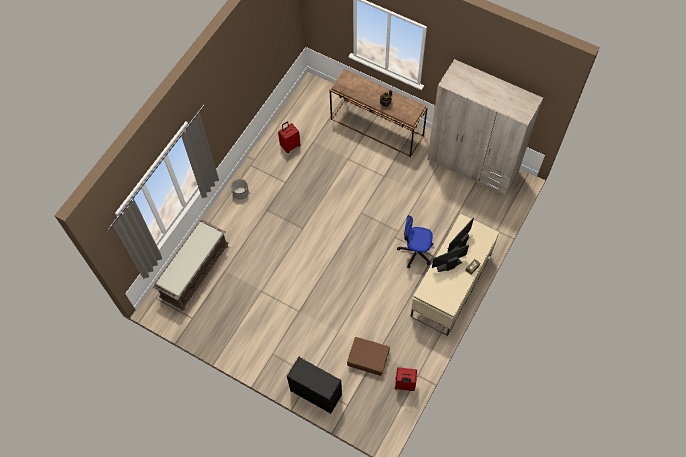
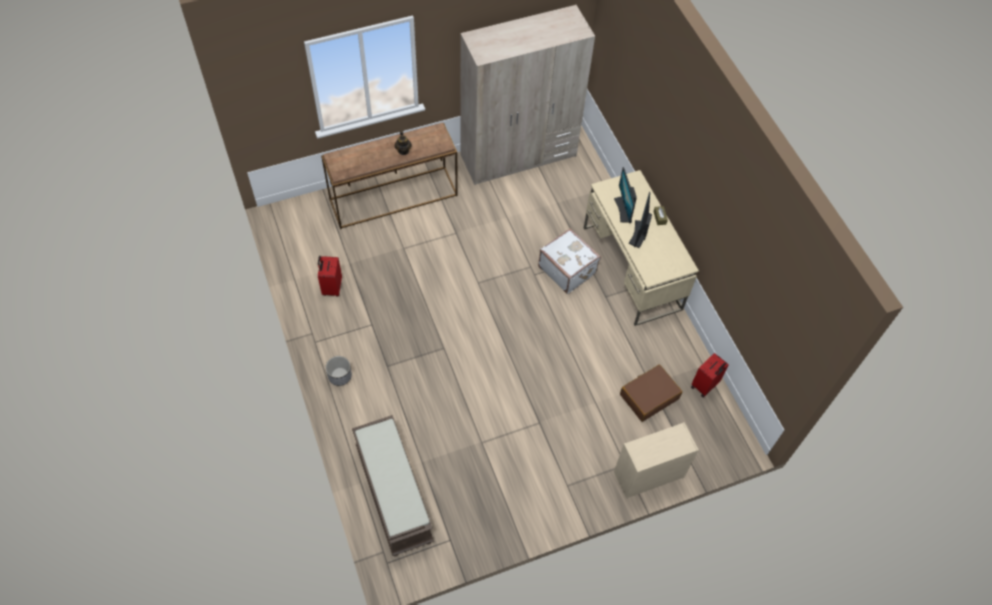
camera: 55 degrees left, 5 degrees down
black dresser [287,357,342,414] -> beige dresser [614,422,699,499]
office chair [397,215,433,268] -> white suitcase [538,228,601,294]

